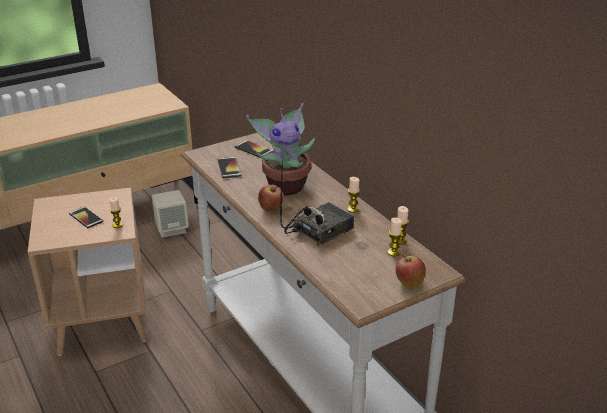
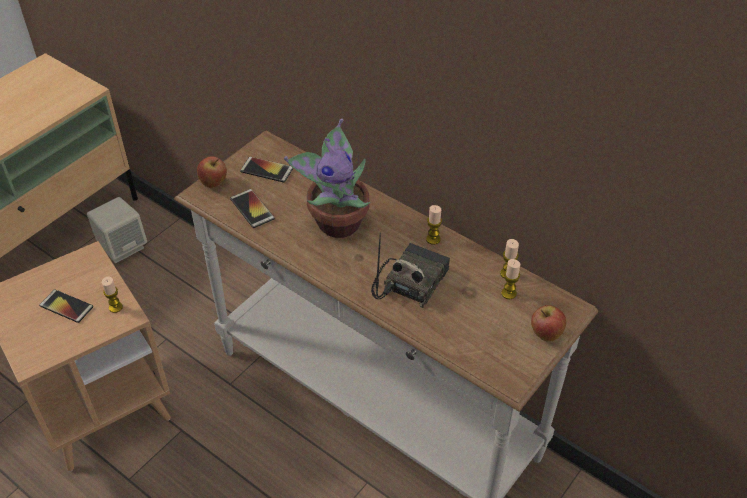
camera: 20 degrees left, 15 degrees up
apple [258,185,284,212] -> apple moved to [197,156,227,188]

